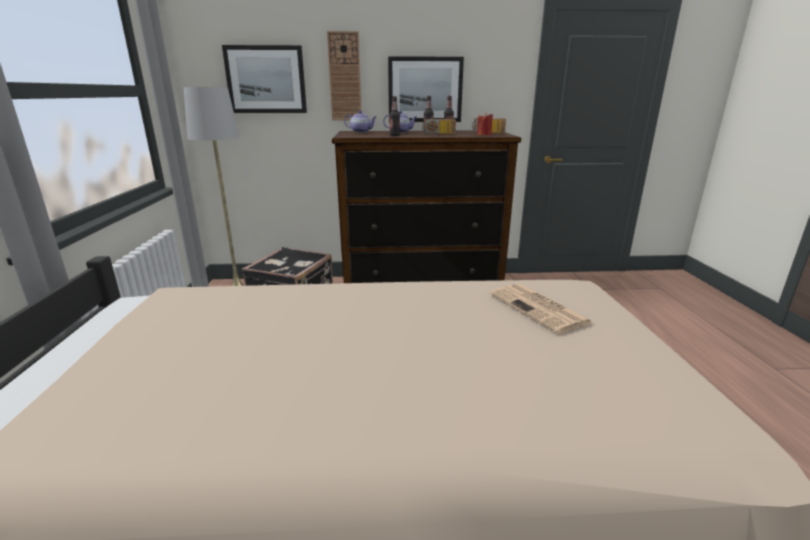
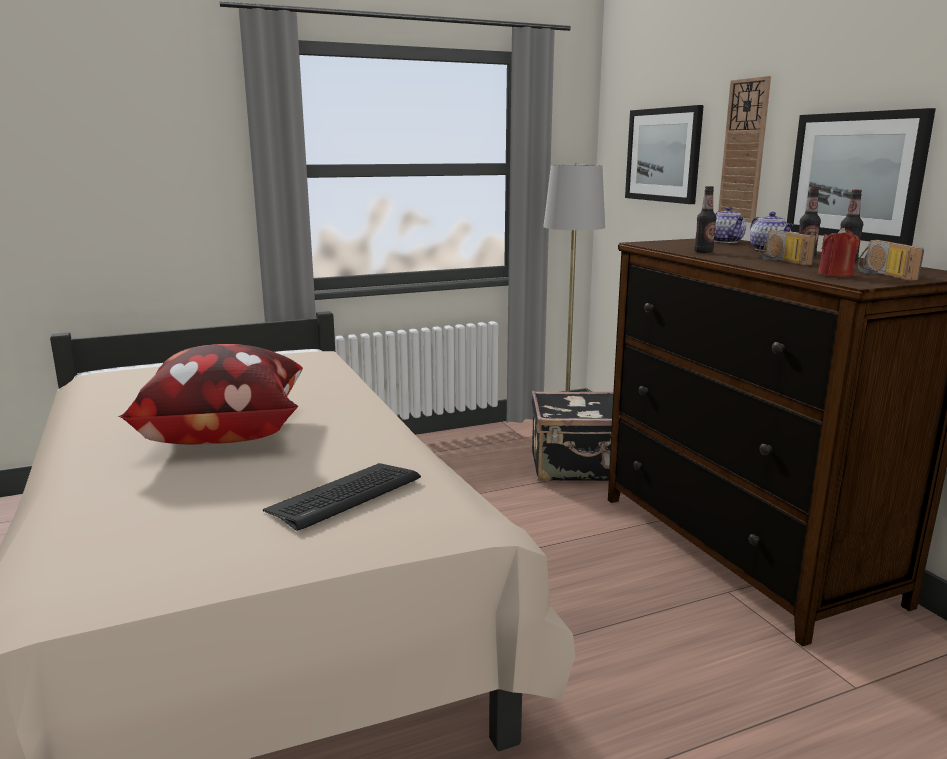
camera: 70 degrees right, 5 degrees down
newspaper [490,283,593,334] -> keyboard [263,463,421,531]
none -> pillow [118,344,303,445]

